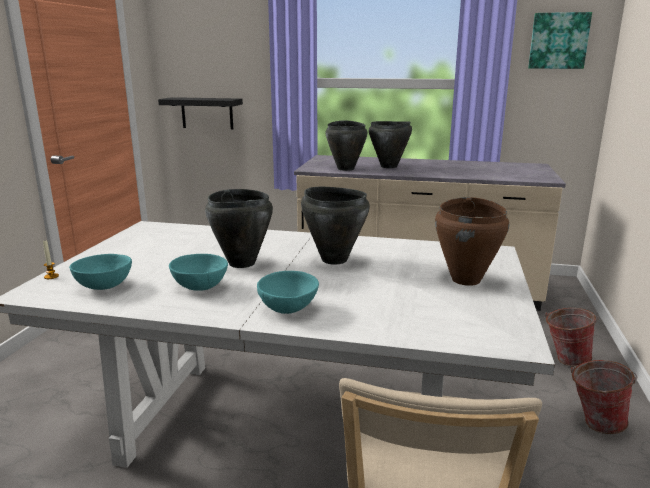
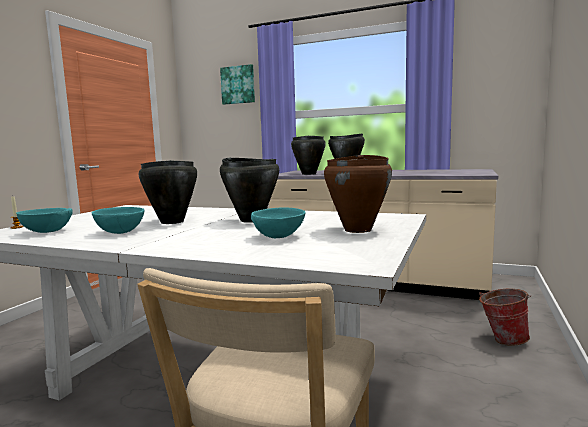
camera: 10 degrees right, 10 degrees down
black shelf [158,97,243,129] -> none
turquoise bowl [257,271,319,314] -> turquoise bowl moved to [251,208,306,238]
picture [528,12,592,69] -> picture moved to [220,64,255,105]
bucket [571,360,638,434] -> none

